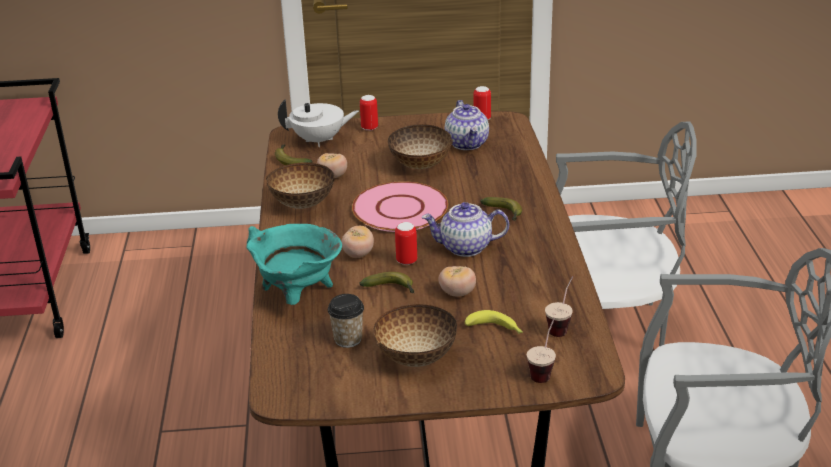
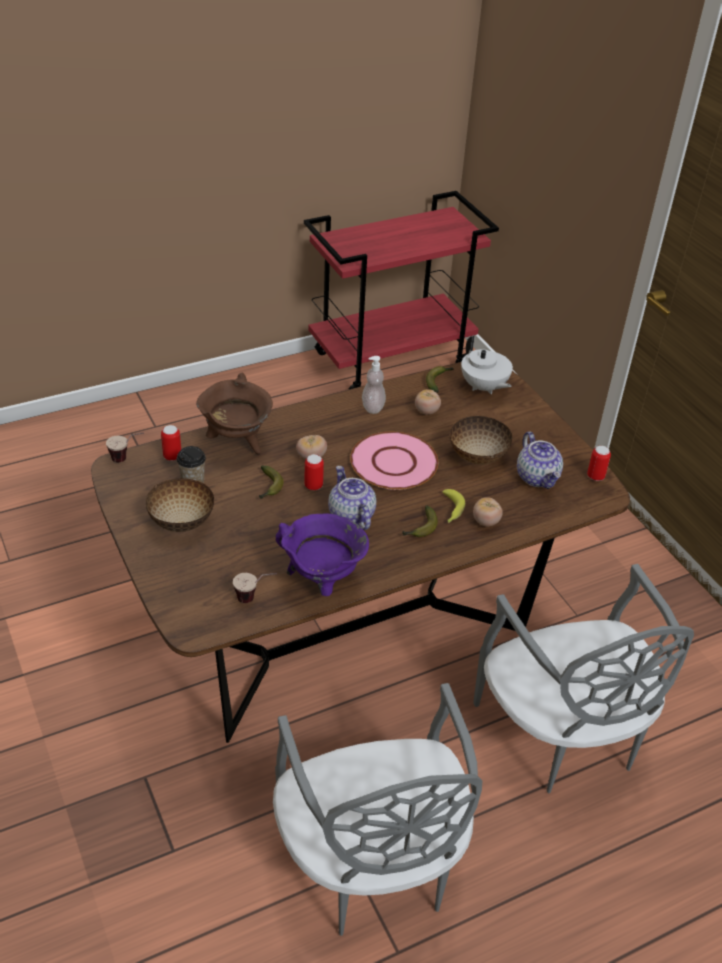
camera: 65 degrees right, 10 degrees up
turquoise cooking pot [247,224,342,305] -> brown cooking pot [196,373,273,454]
bowl [266,162,334,209] -> soap dispenser [362,356,386,414]
can [360,95,378,131] -> can moved to [161,425,181,461]
tomato [438,266,476,297] -> tomato moved to [473,497,503,527]
teapot [445,100,489,150] -> teapot turned 75 degrees counterclockwise [517,432,563,489]
banana [465,310,523,334] -> banana moved to [442,489,465,523]
cup [527,318,556,383] -> cup moved to [106,432,144,462]
none -> purple cooking pot [276,513,369,596]

